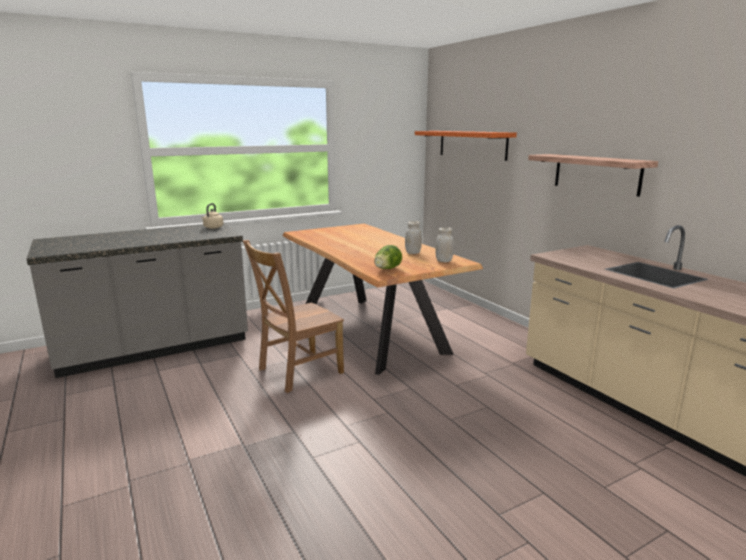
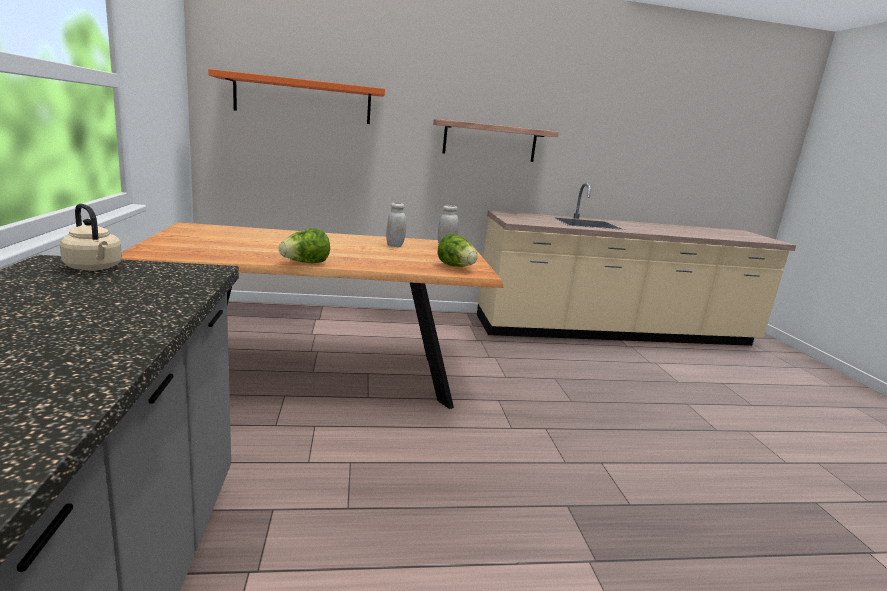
camera: 70 degrees left, 0 degrees up
brown chair [243,240,344,393] -> none
none -> lettuce [279,229,330,263]

